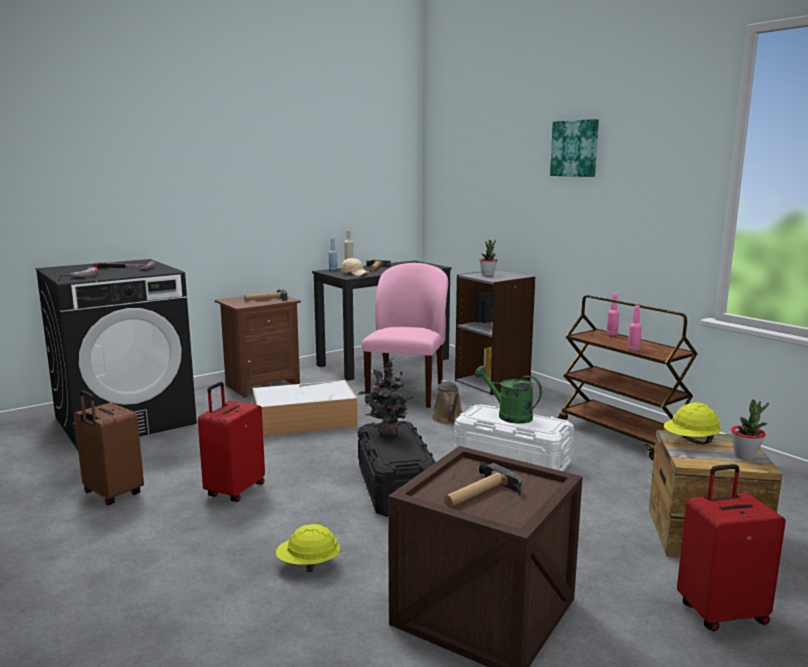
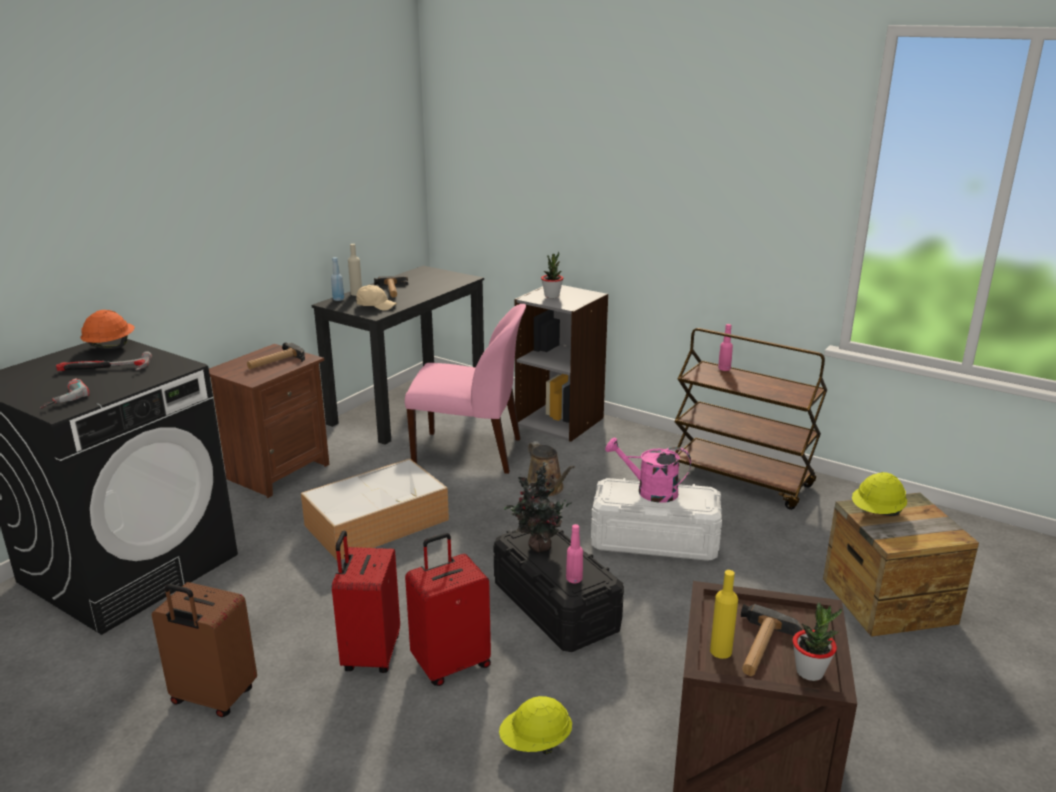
camera: 20 degrees left, 10 degrees up
pink chair [362,263,448,408] -> pink chair turned 105 degrees clockwise [405,304,526,474]
green watering can [475,366,542,424] -> pink watering can [605,437,691,503]
picture [550,119,599,177] -> none
pink bottle [628,305,642,351] -> pink bottle moved to [566,524,583,583]
red suitcase [677,464,786,631] -> red suitcase moved to [405,533,491,686]
potted plant [731,400,769,460] -> potted plant moved to [793,602,842,681]
none -> orange hard hat [80,310,135,349]
none -> yellow bottle [710,570,738,659]

